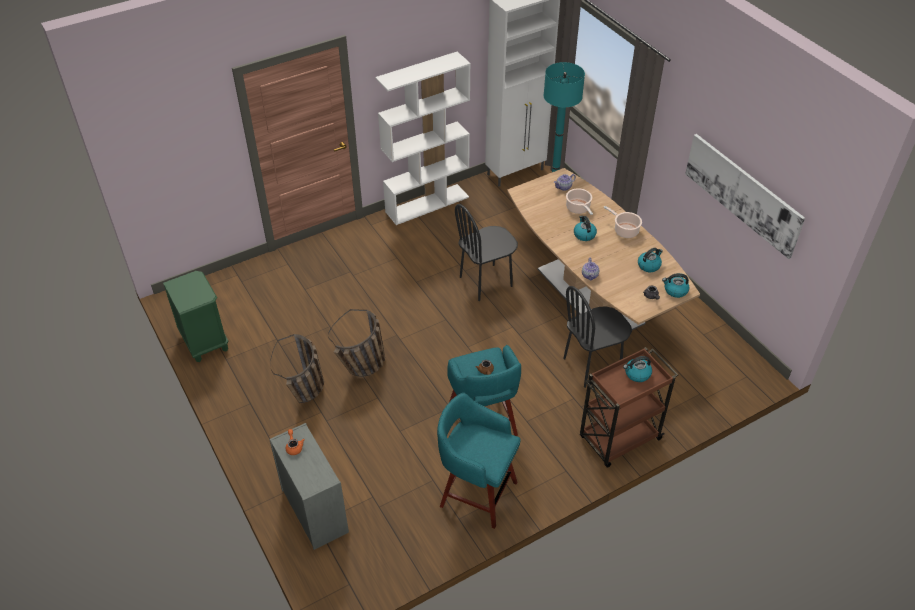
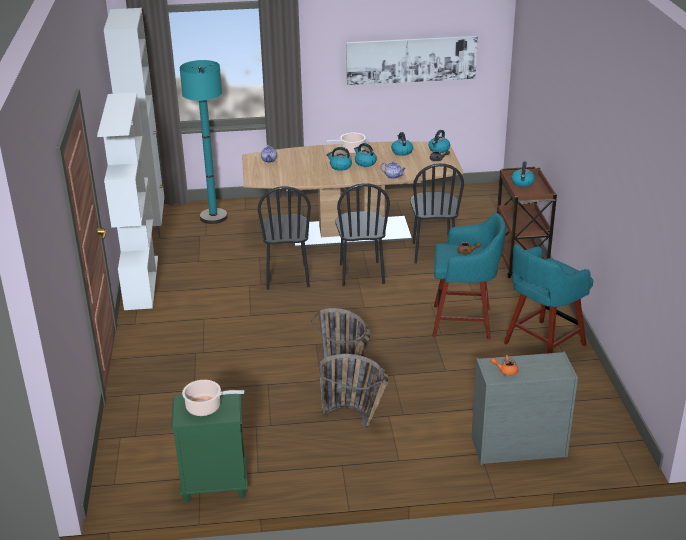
camera: 65 degrees left, 15 degrees down
cooking pot [566,188,593,215] -> cooking pot moved to [182,380,245,416]
none -> black chair [335,183,390,286]
none -> kettle [354,143,377,167]

